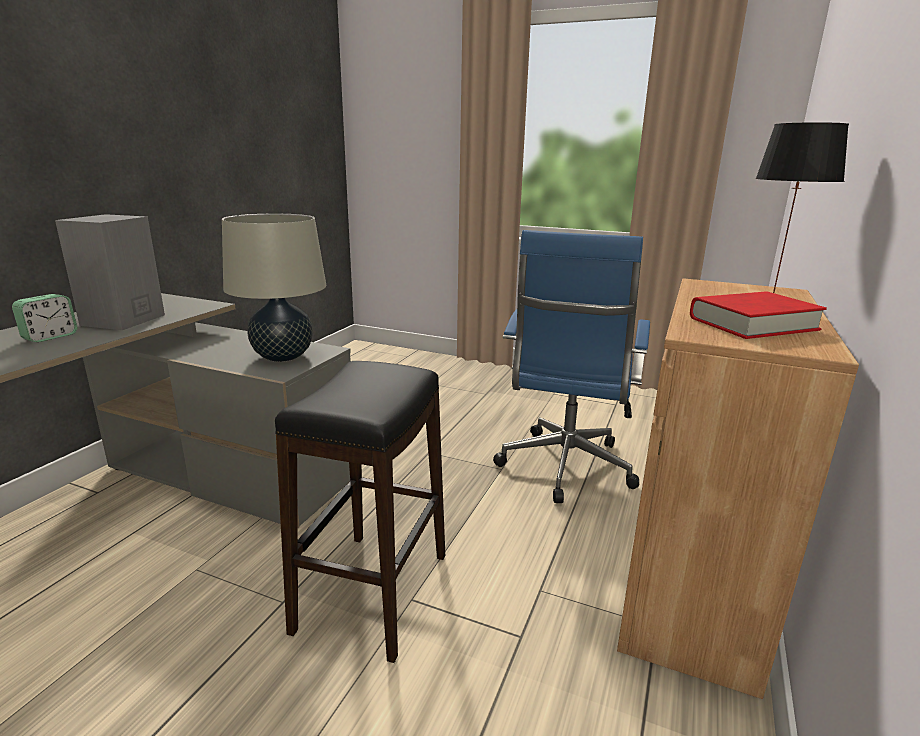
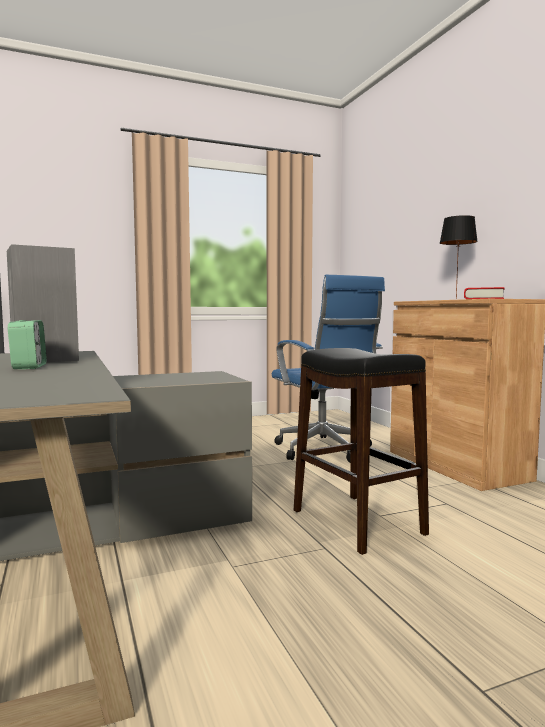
camera: 45 degrees left, 15 degrees down
beige table lamp [222,214,327,362] -> none

